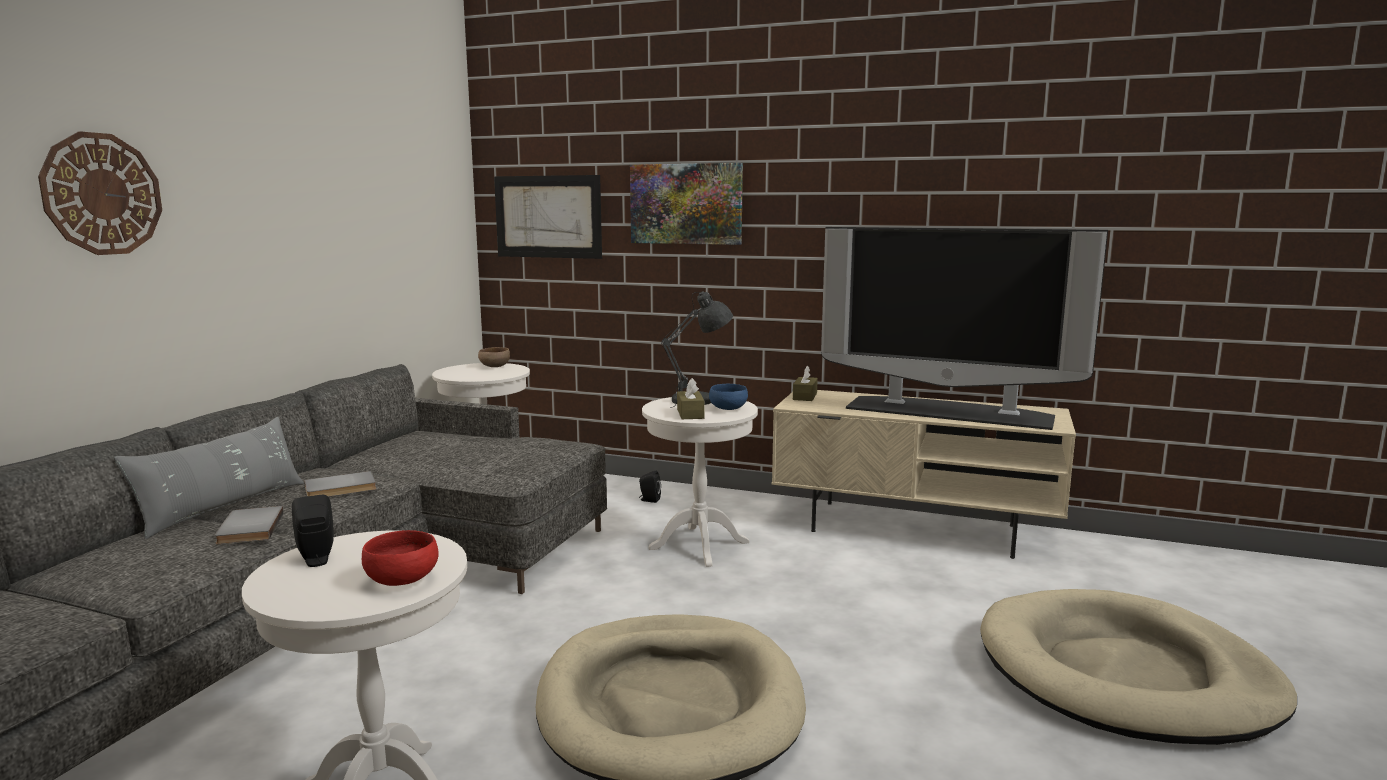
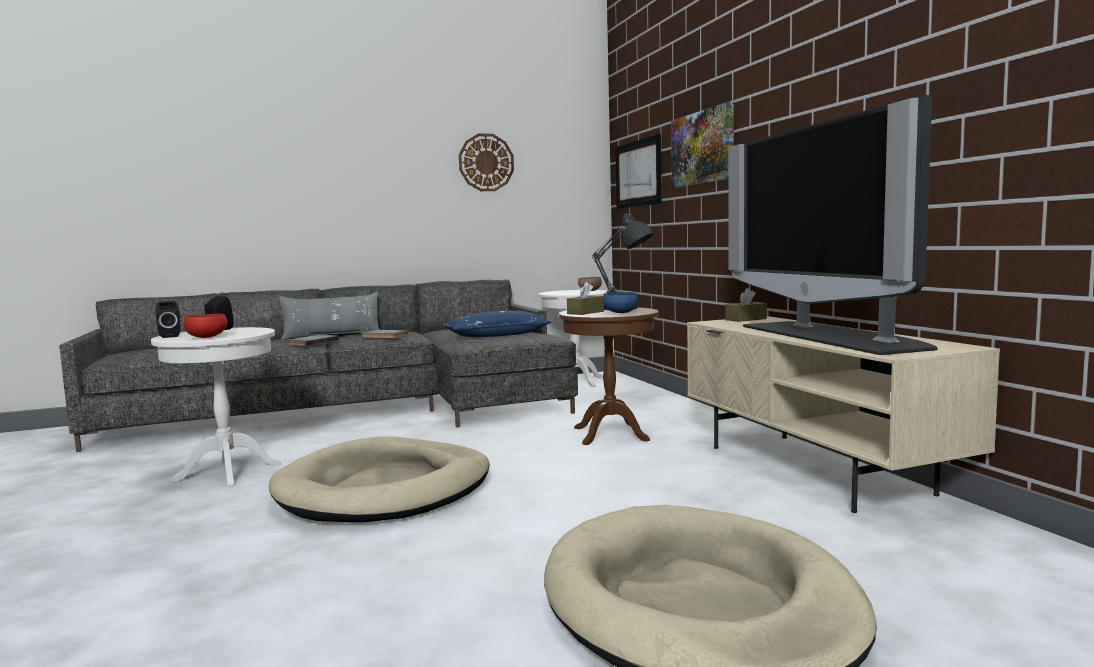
camera: 50 degrees right, 5 degrees down
wall clock [38,131,162,255] -> wall clock moved to [459,134,514,191]
black speaker [639,471,661,503] -> black speaker moved to [156,301,181,338]
white side table [642,397,758,567] -> brown side table [559,307,658,445]
none -> blue pillow [443,311,551,337]

